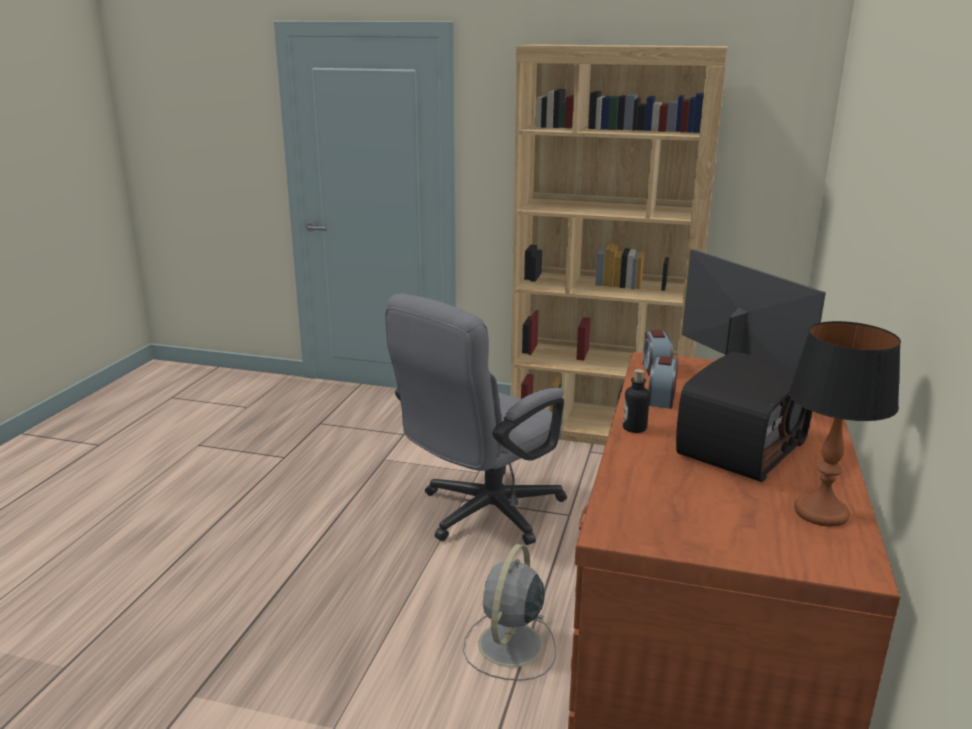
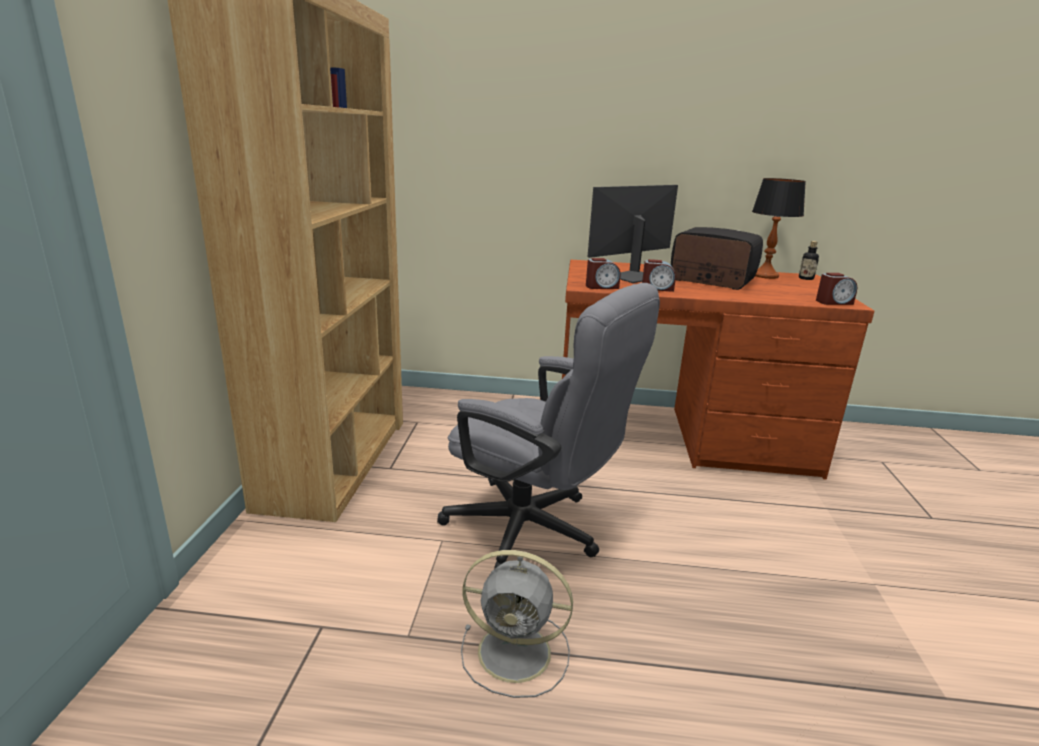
camera: 100 degrees left, 0 degrees up
grey fan [463,544,556,681] -> grey fan moved to [461,550,573,698]
bottle [623,369,650,433] -> bottle moved to [799,241,819,280]
none -> alarm clock [816,273,857,305]

